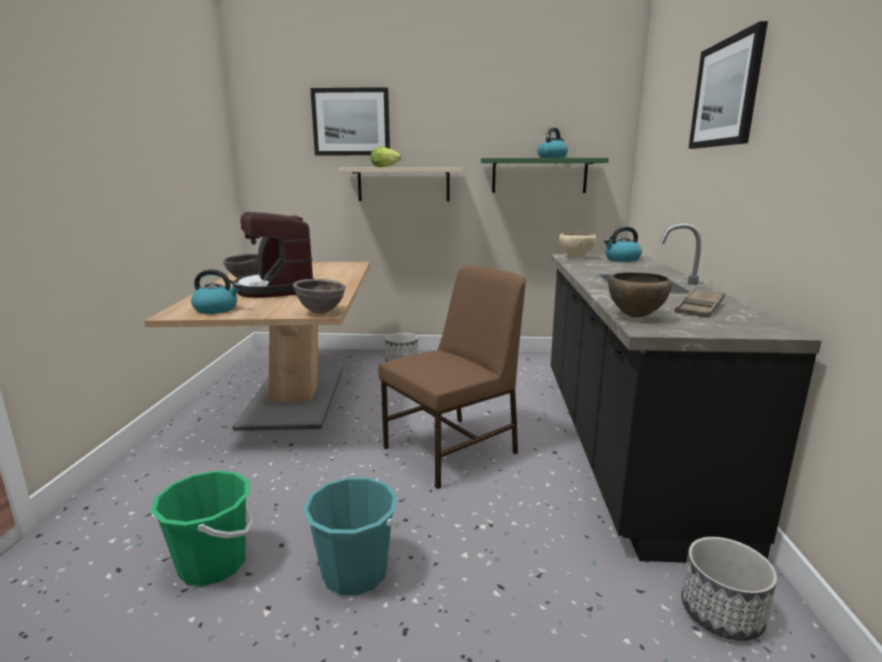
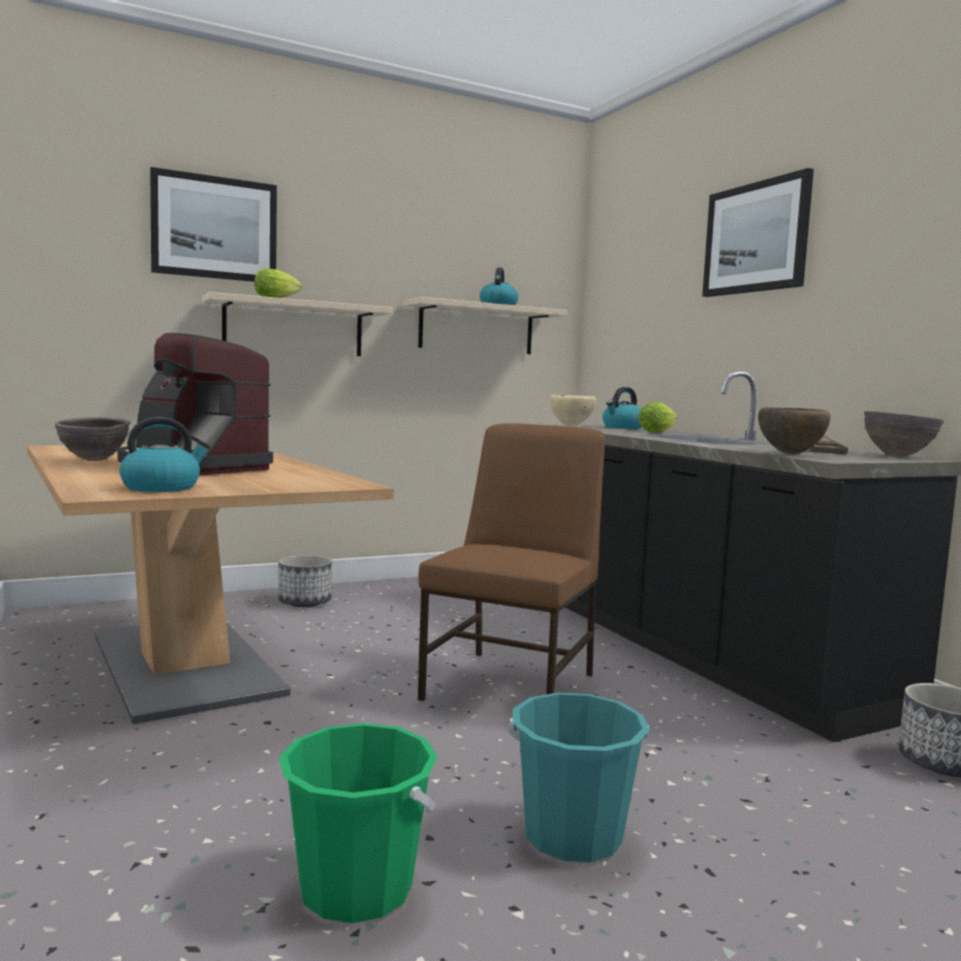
camera: 30 degrees left, 10 degrees down
brown bowl [293,279,346,314] -> brown bowl moved to [864,411,944,457]
green shelf [481,158,609,193] -> beige shelf [404,297,567,354]
none -> lettuce [638,402,677,432]

